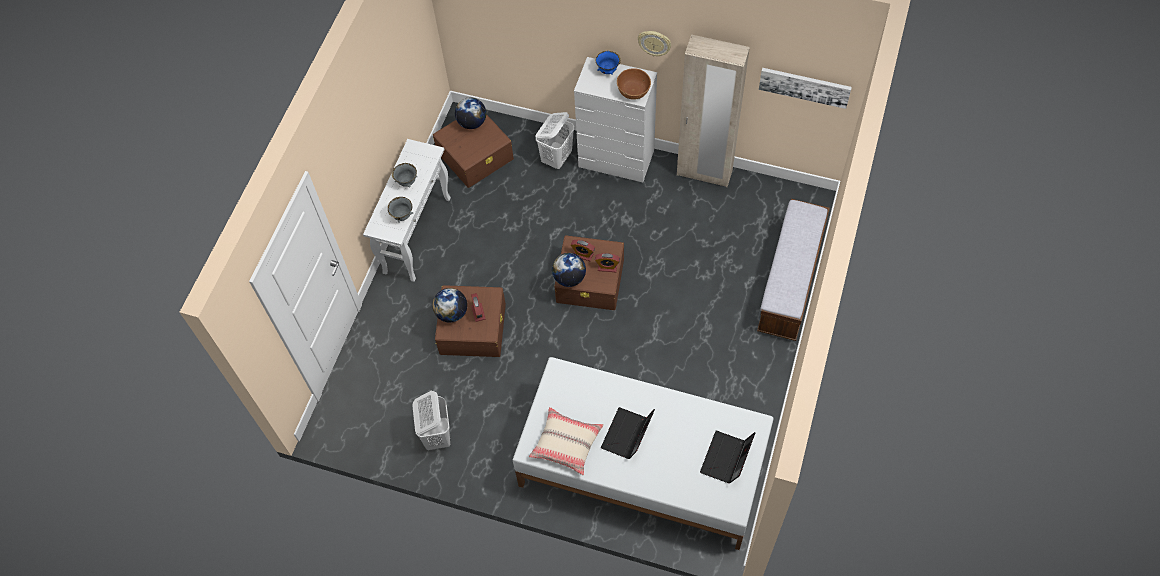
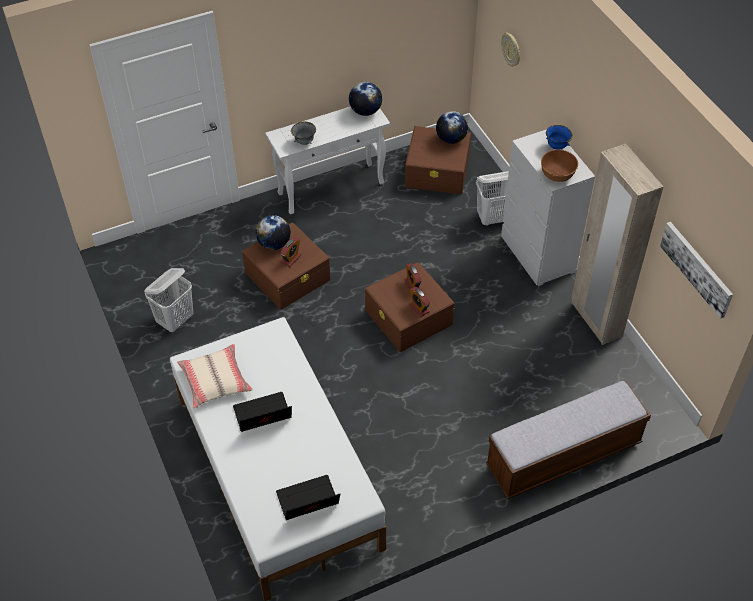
camera: 45 degrees right, 10 degrees down
grey bowl [392,163,417,188] -> none
globe [552,253,586,287] -> globe moved to [349,82,382,116]
wall clock [638,31,671,56] -> wall clock moved to [501,32,520,67]

